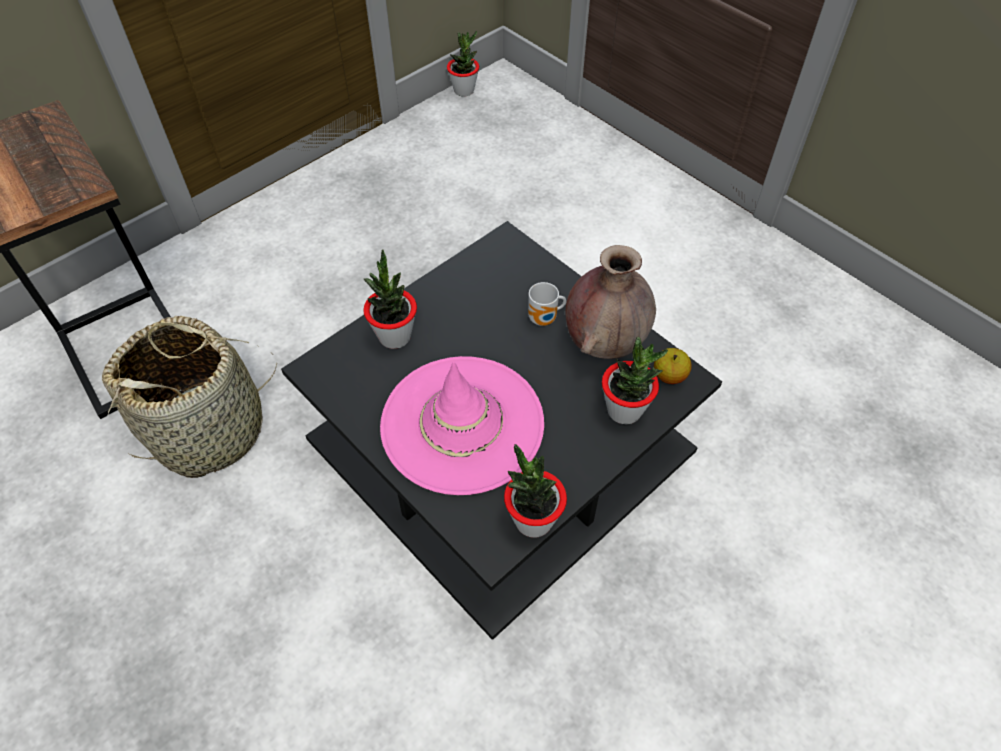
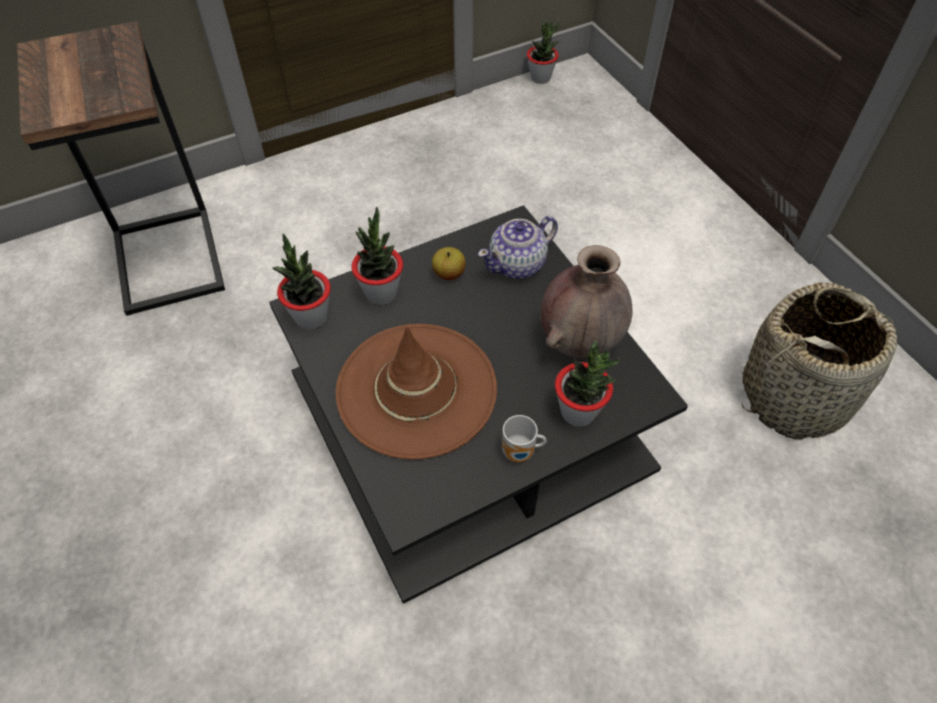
camera: 15 degrees right, 0 degrees up
basket [102,316,277,478] -> basket moved to [741,282,897,440]
pink hat [380,356,544,495] -> brown hat [335,324,497,460]
potted plant [504,444,567,538] -> potted plant moved to [273,233,331,330]
mug [528,282,566,326] -> mug moved to [502,415,547,462]
apple [654,348,691,384] -> apple moved to [432,247,466,280]
none -> teapot [478,216,558,279]

